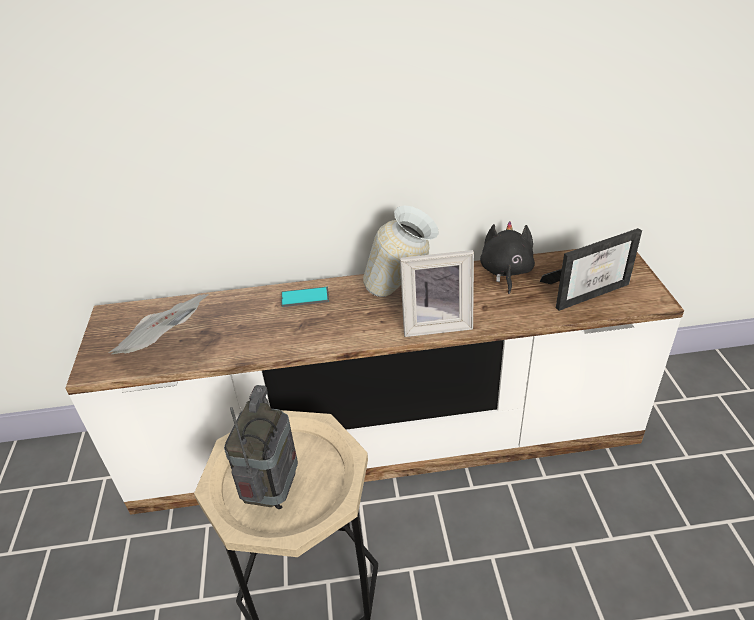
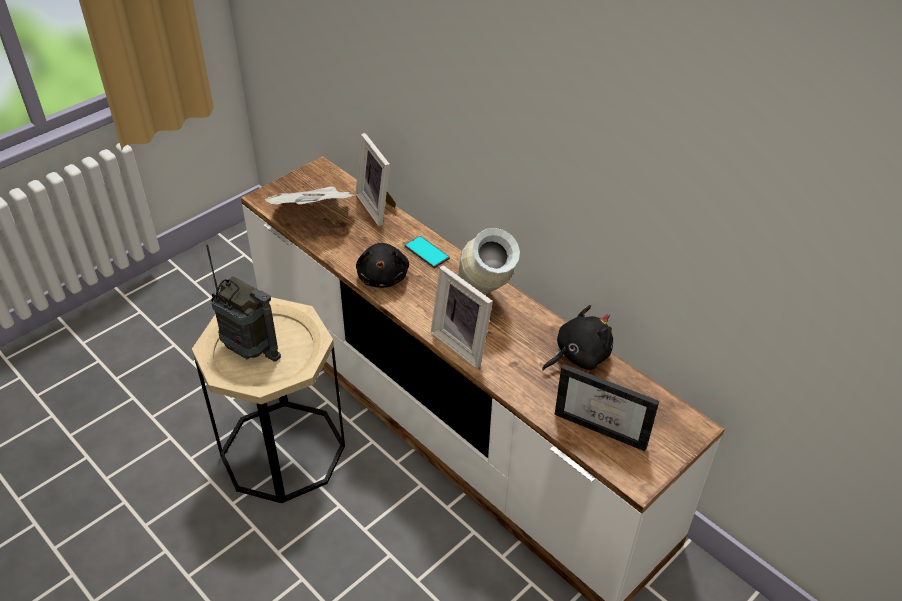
camera: 50 degrees right, 5 degrees up
radio [224,385,298,509] -> radio turned 60 degrees clockwise [206,244,281,362]
none -> picture frame [356,133,396,226]
none -> black plush toy [356,243,409,288]

